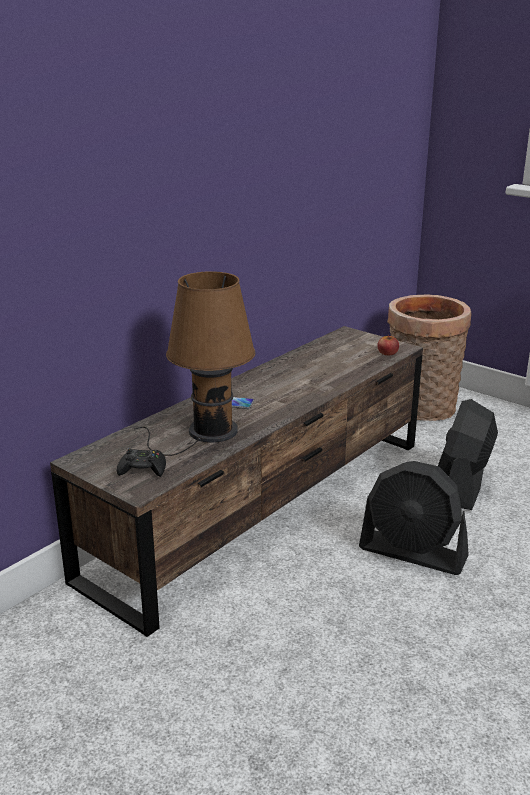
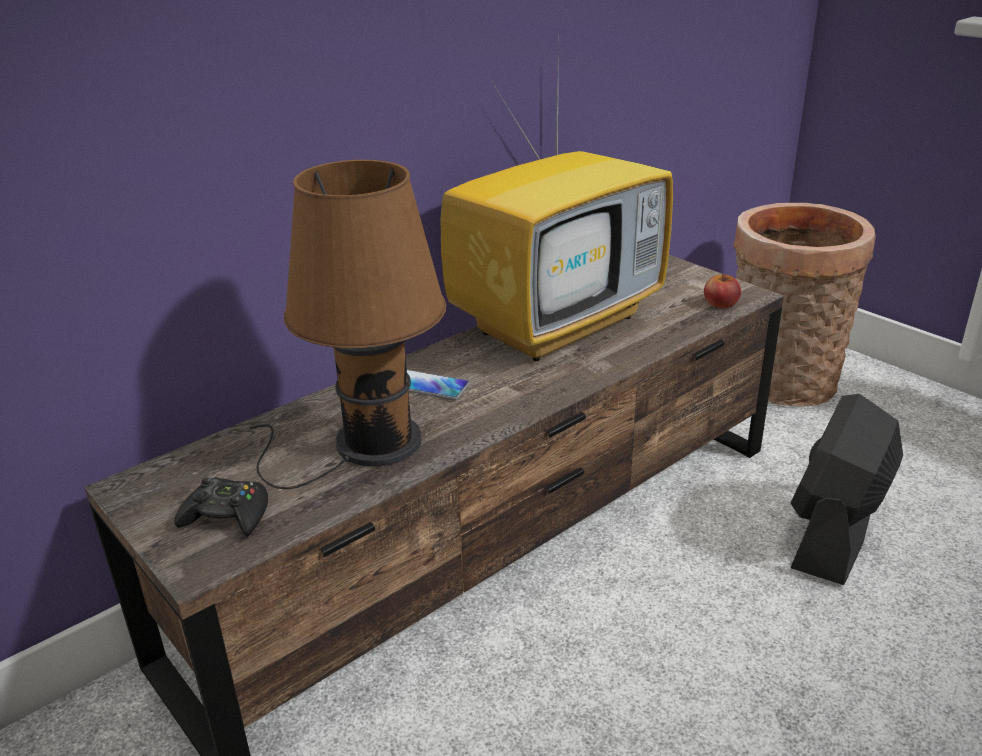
camera: 10 degrees right, 5 degrees up
black fan [359,461,469,575] -> none
none -> television [440,72,673,361]

